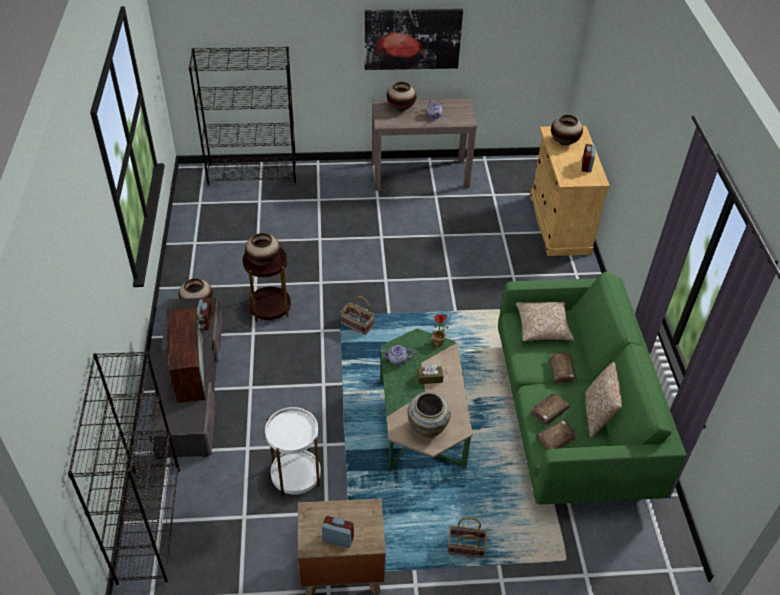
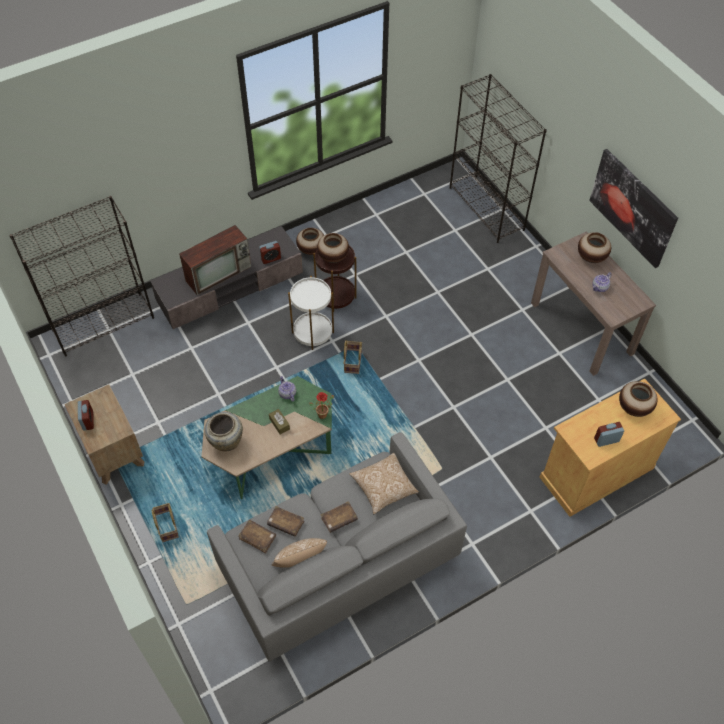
camera: 65 degrees right, 10 degrees up
white side table [265,407,321,497] -> white side table moved to [288,276,334,350]
green sofa [498,272,686,504] -> grey sofa [207,432,467,661]

